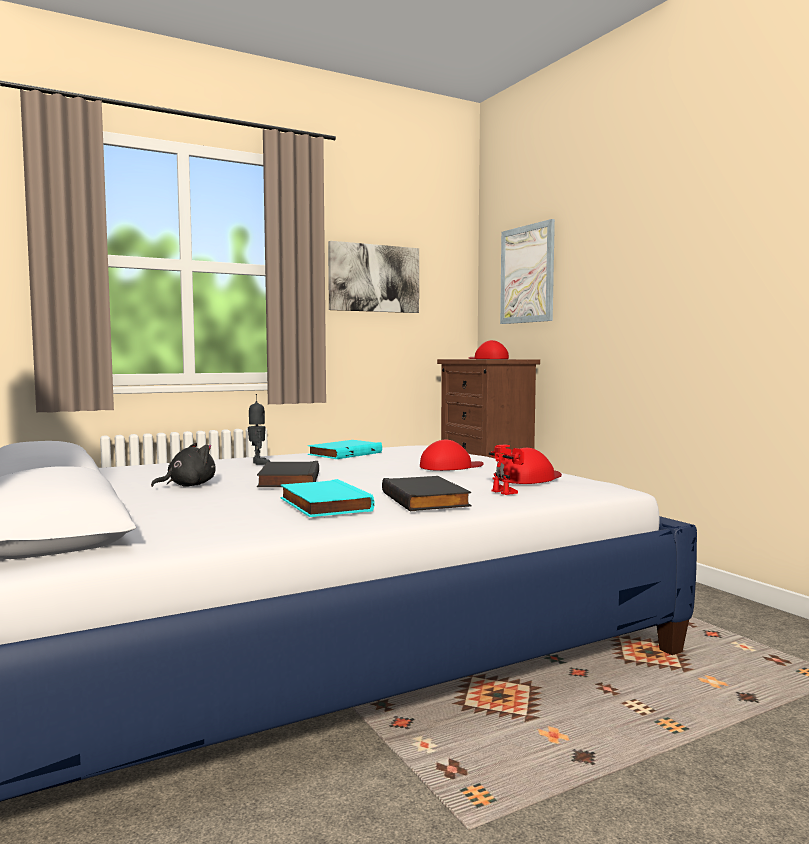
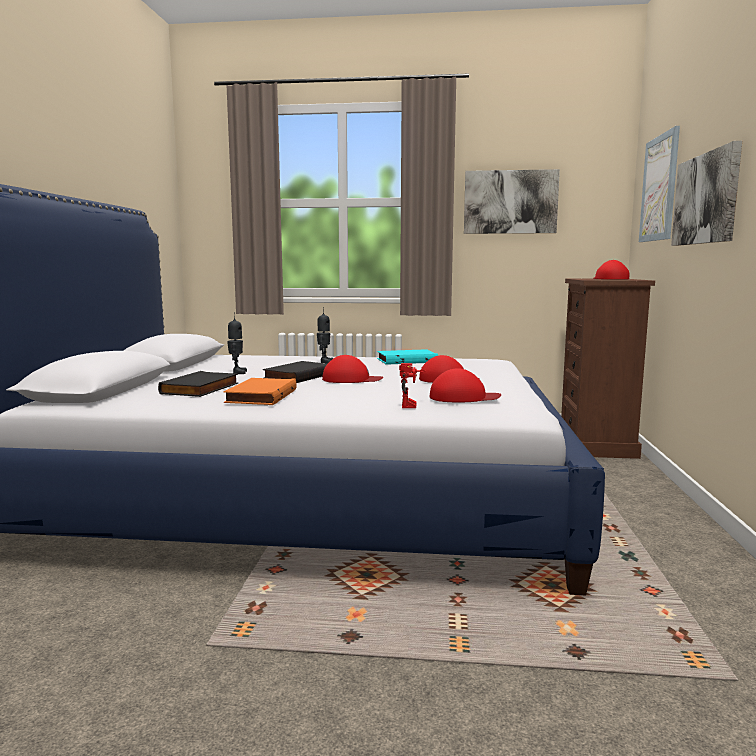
camera: 35 degrees right, 5 degrees up
black plush toy [151,443,216,487] -> toy robot [227,312,247,374]
turquoise book [280,479,374,517] -> orange book [223,378,297,405]
black book [382,476,471,511] -> black book moved to [158,371,239,397]
none -> red cap [322,355,383,383]
none -> picture [671,141,742,246]

